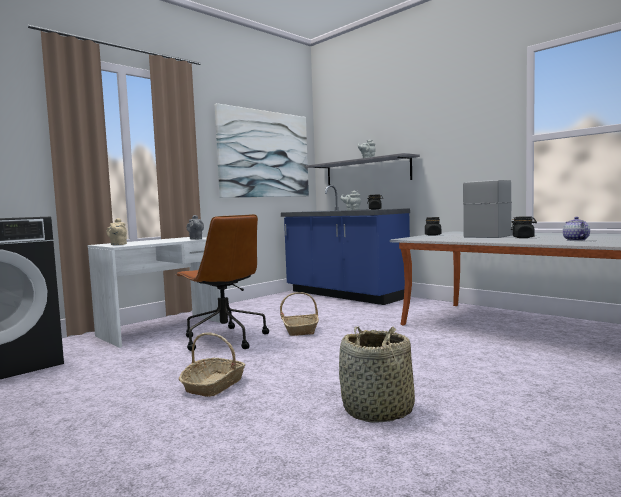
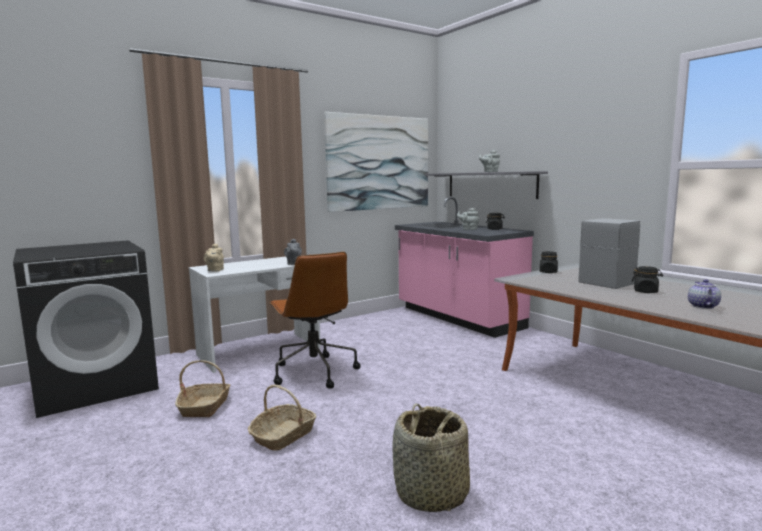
camera: 10 degrees right, 5 degrees up
basket [280,292,319,336] -> basket moved to [175,360,230,417]
blue counter [281,185,410,305] -> pink counter [395,197,534,338]

